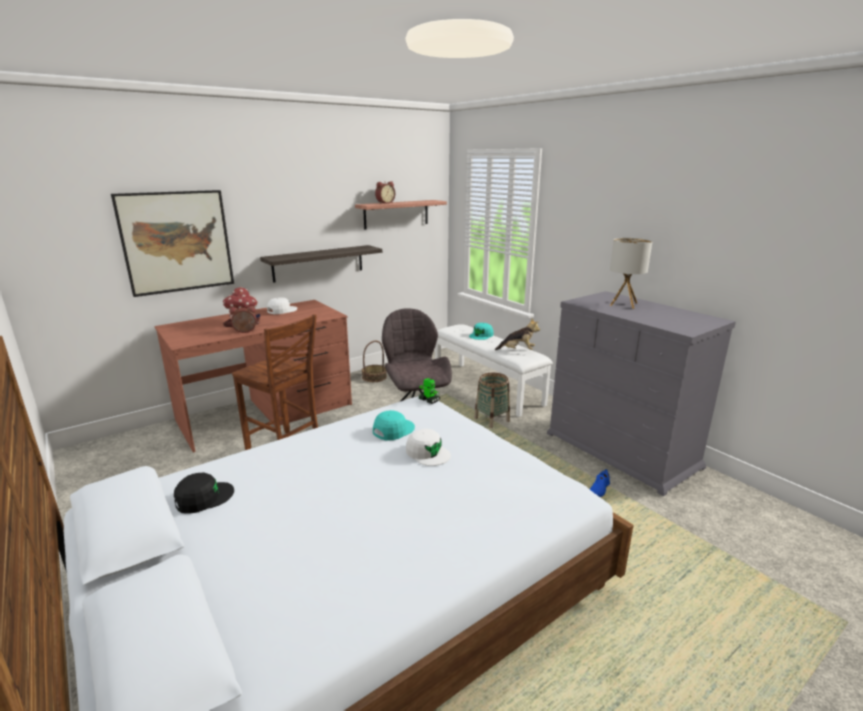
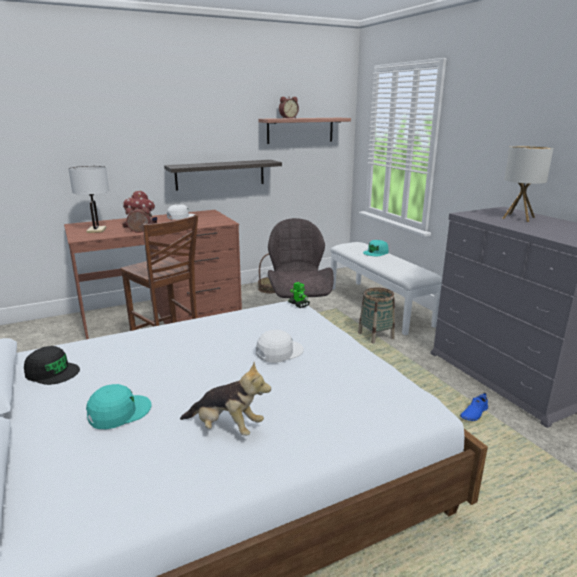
camera: 10 degrees right, 0 degrees up
picture [111,190,234,297] -> none
black cap [174,473,234,514] -> black cap turned 45 degrees clockwise [24,346,80,385]
turquoise cap [373,410,415,441] -> turquoise cap moved to [86,384,151,429]
white cap [406,429,451,466] -> white cap turned 90 degrees counterclockwise [256,330,304,363]
plush toy [495,318,540,350] -> plush toy moved to [180,362,271,436]
none -> white table lamp [68,166,109,233]

